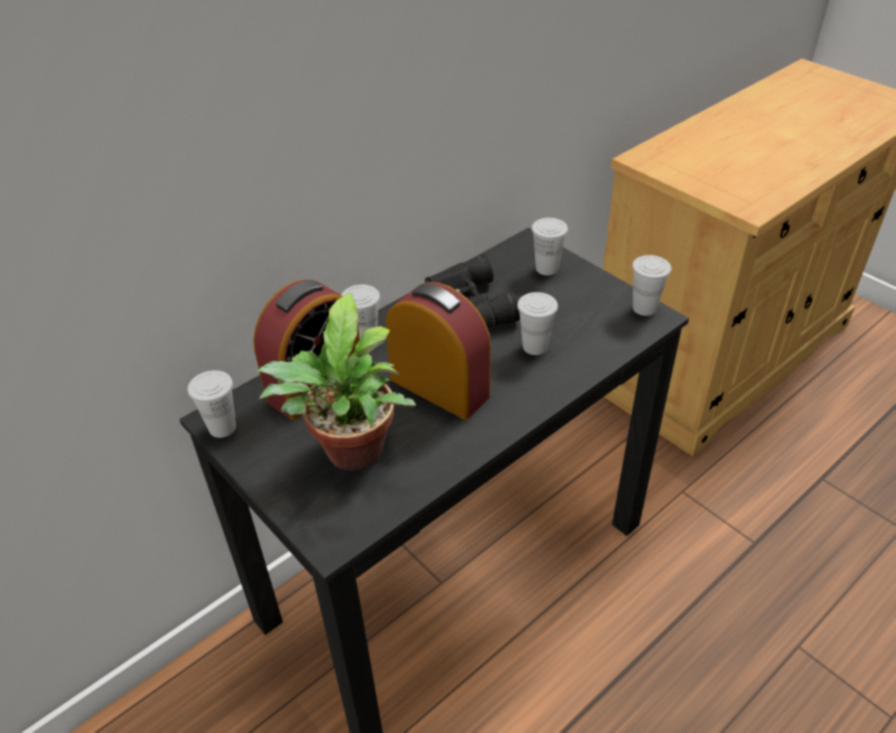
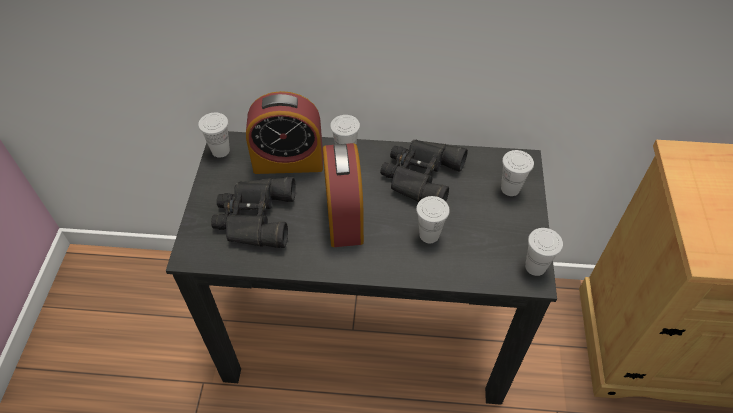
camera: 45 degrees right, 10 degrees up
potted plant [258,293,416,471] -> black binoculars [211,177,296,248]

